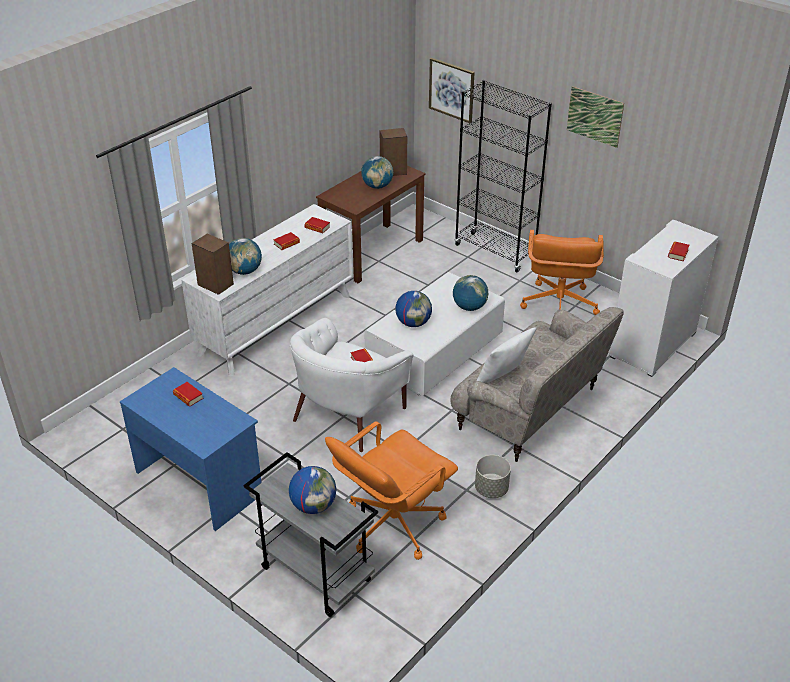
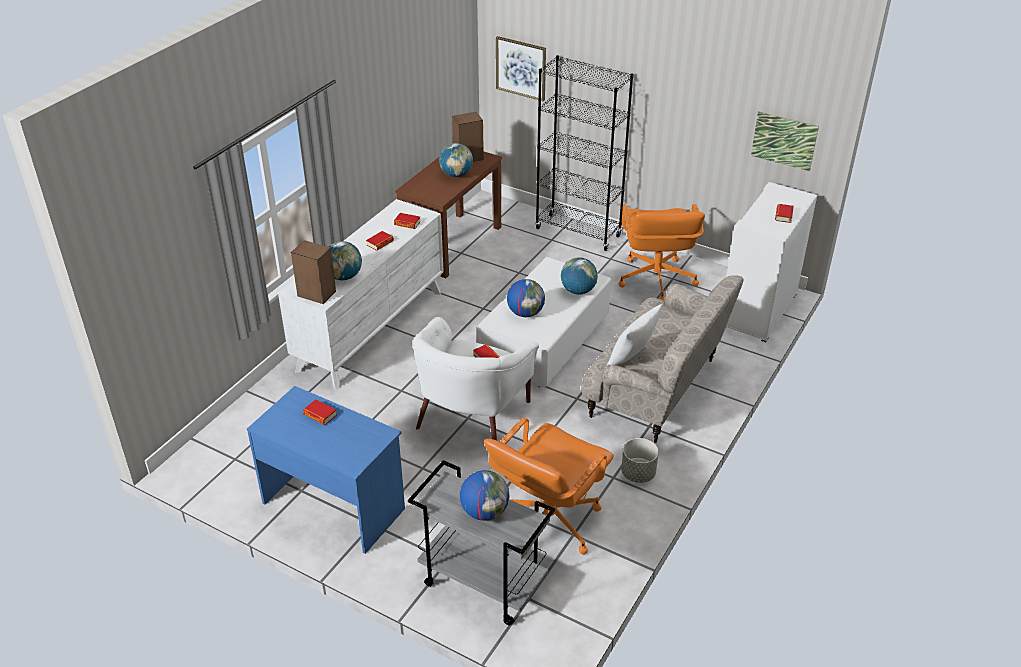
camera: 10 degrees left, 0 degrees up
picture [567,86,624,148] -> picture moved to [751,111,819,171]

